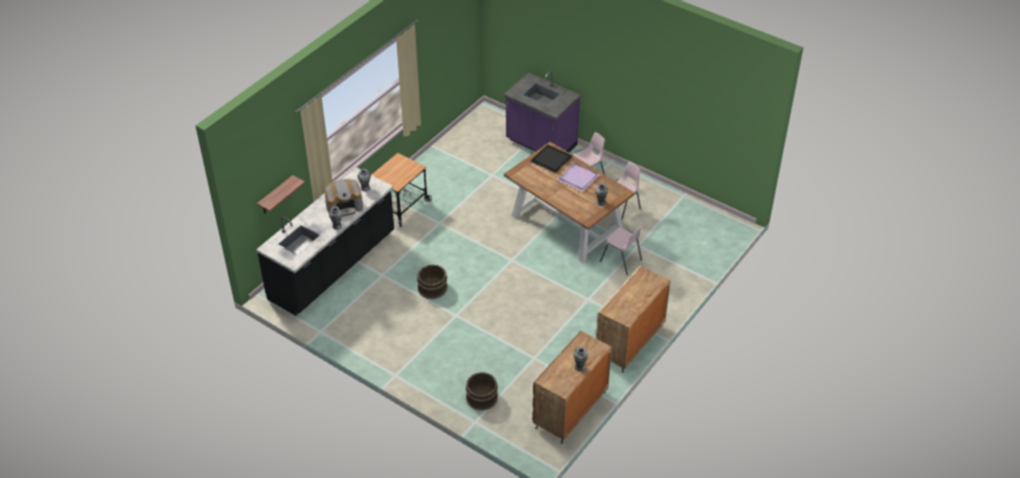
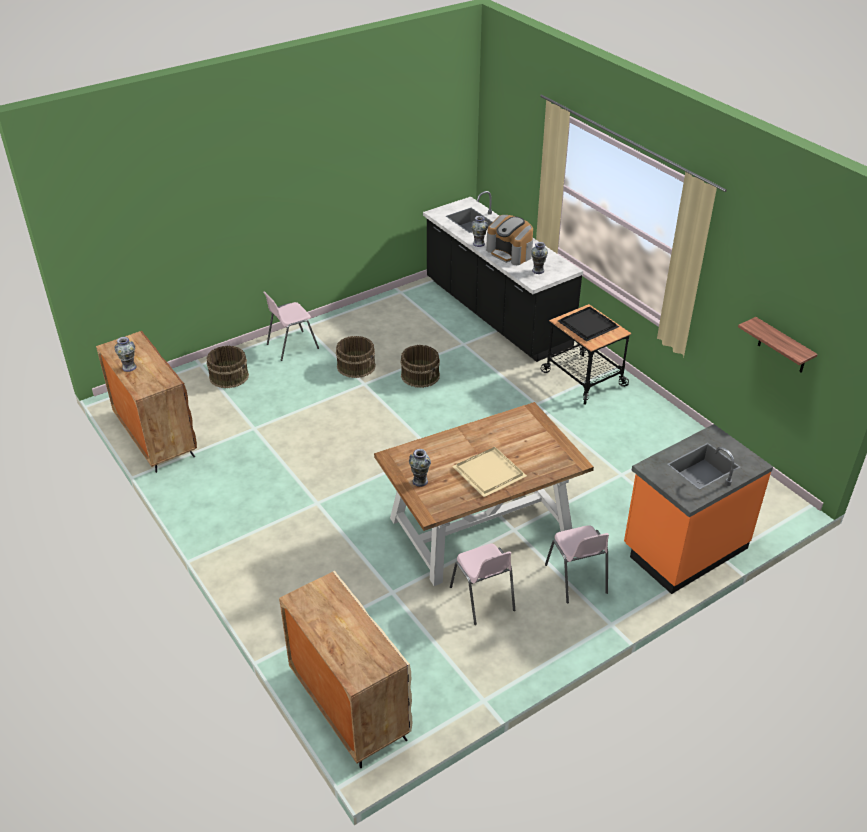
camera: 110 degrees right, 5 degrees down
shelf [257,175,305,214] -> shelf moved to [738,317,817,373]
coffee machine [324,179,363,217] -> coffee machine turned 45 degrees counterclockwise [486,215,533,265]
purple counter [504,71,581,153] -> orange counter [624,424,773,594]
black tray [530,145,573,173] -> black tray moved to [558,307,619,342]
purple tray [556,163,600,192] -> beige tray [452,447,527,497]
beige cabinet [596,265,671,373] -> beige cabinet moved to [279,571,412,768]
pink chair [600,226,642,275] -> pink chair moved to [263,291,319,361]
none -> brown bucket [336,336,376,378]

